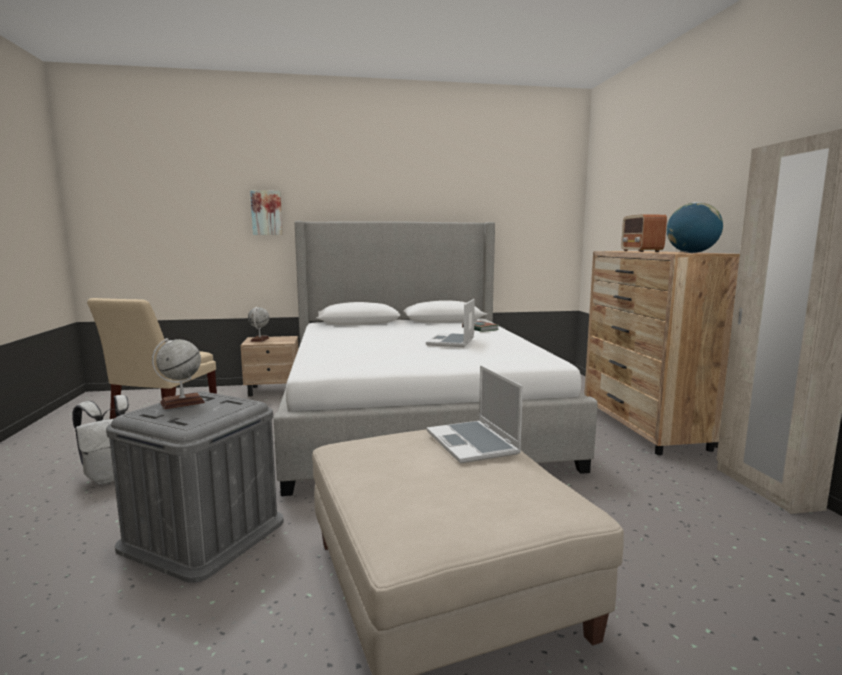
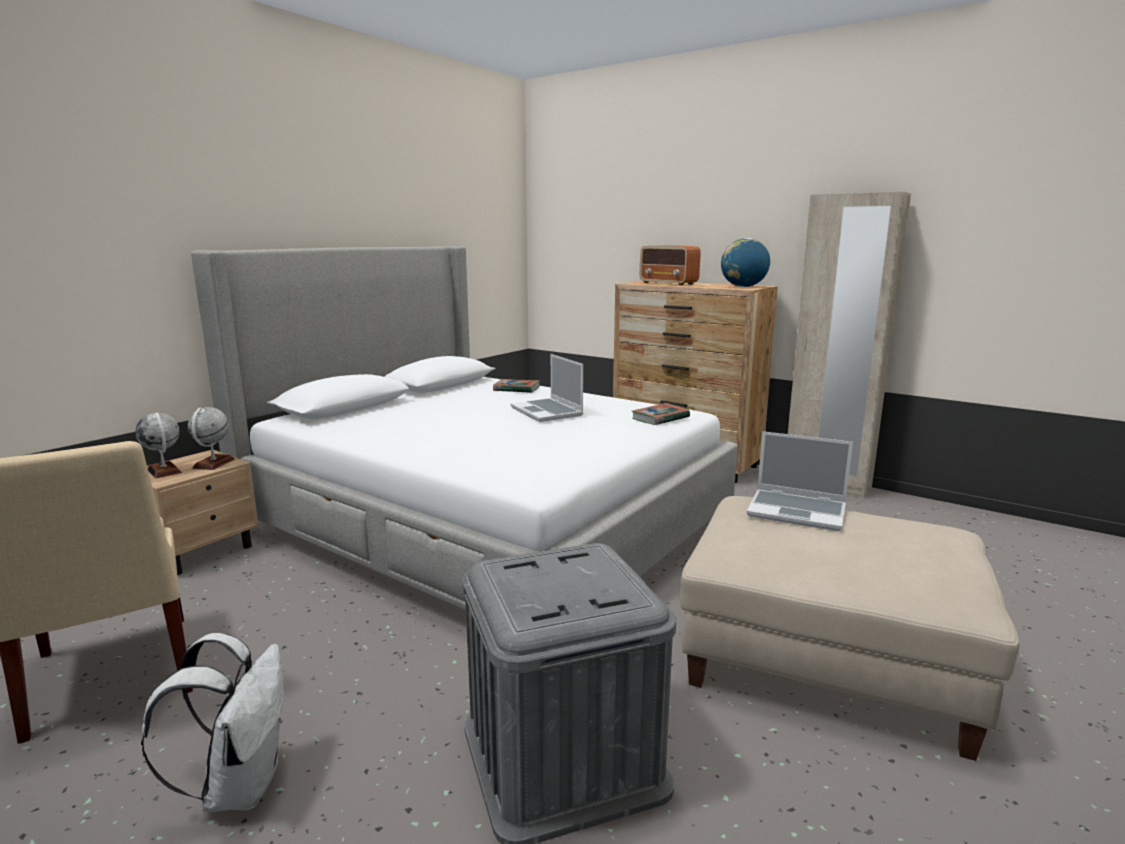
camera: 45 degrees left, 5 degrees up
globe [152,338,205,409] -> globe moved to [188,407,235,470]
picture [250,190,283,235] -> none
none -> book [632,403,690,425]

